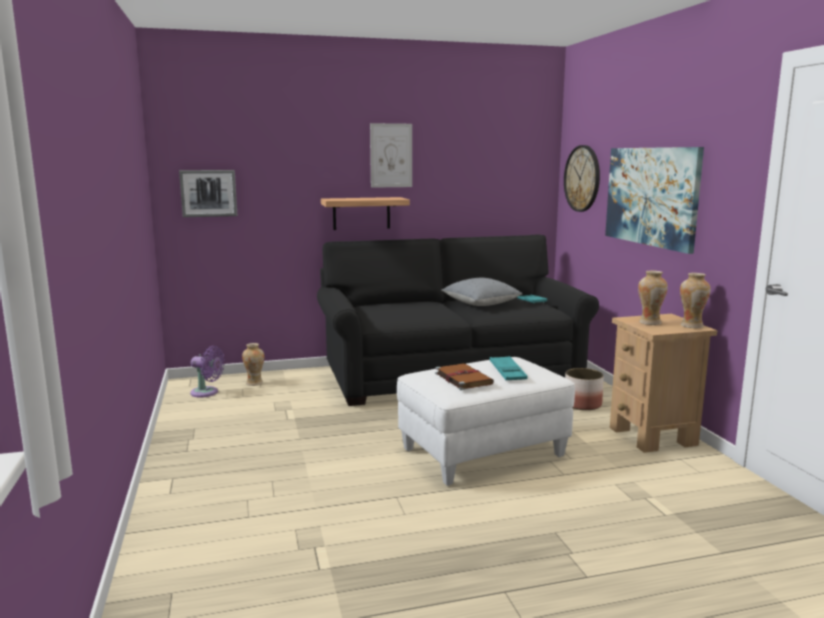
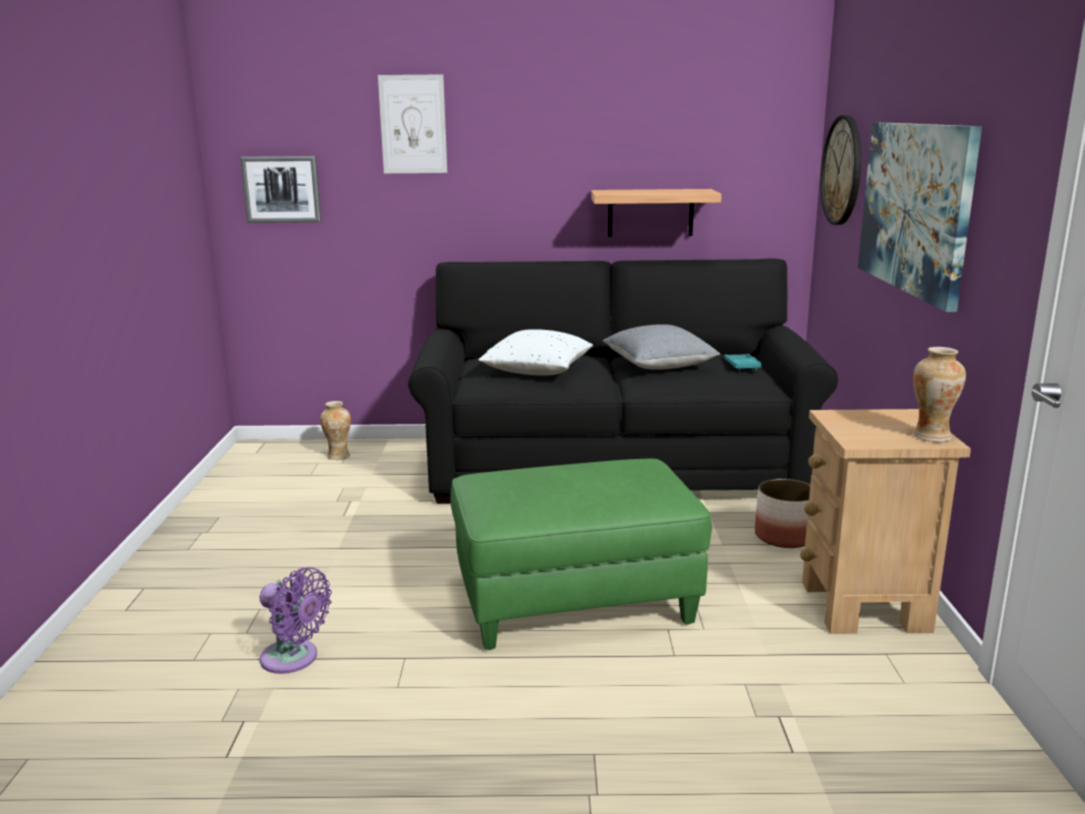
camera: 15 degrees right, 5 degrees up
purple fan [190,346,225,397] -> purple fan moved to [260,567,332,674]
shelf [321,197,410,230] -> shelf moved to [591,189,722,237]
picture [370,123,412,188] -> picture moved to [378,74,447,173]
white ottoman [397,357,575,486] -> green ottoman [450,459,711,650]
brown book [435,363,494,390] -> none
turquoise tray [490,356,527,380] -> none
vase [638,271,668,325] -> none
none -> white pillow [478,329,593,376]

